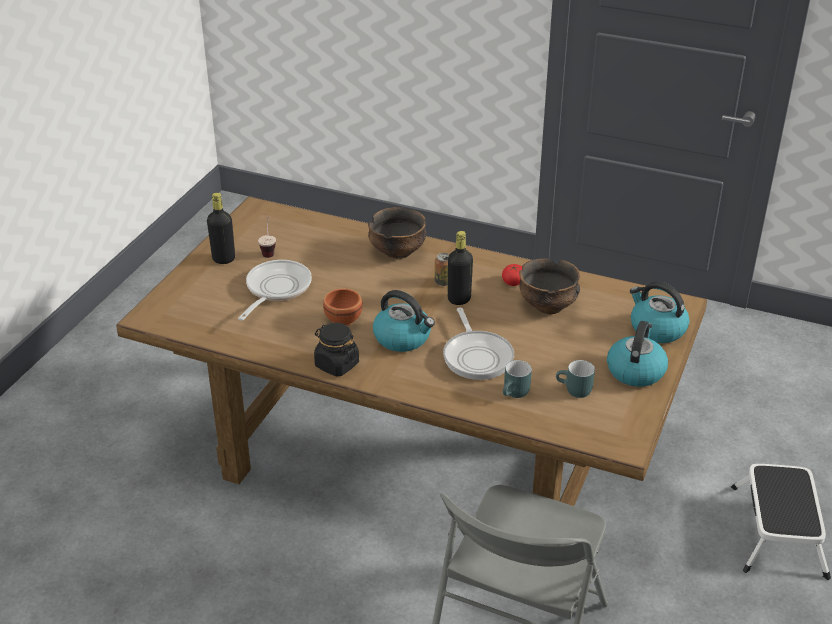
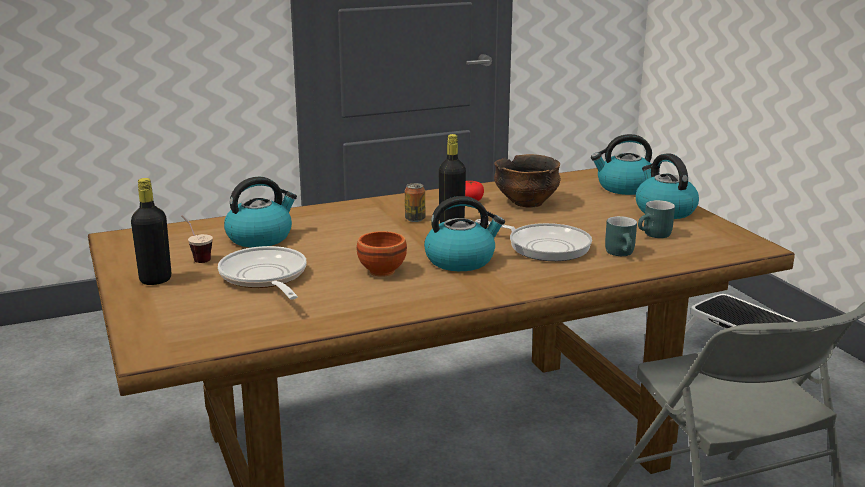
camera: 45 degrees left, 15 degrees down
black jar [314,323,359,377] -> none
bowl [368,207,426,259] -> none
none -> kettle [224,177,297,247]

